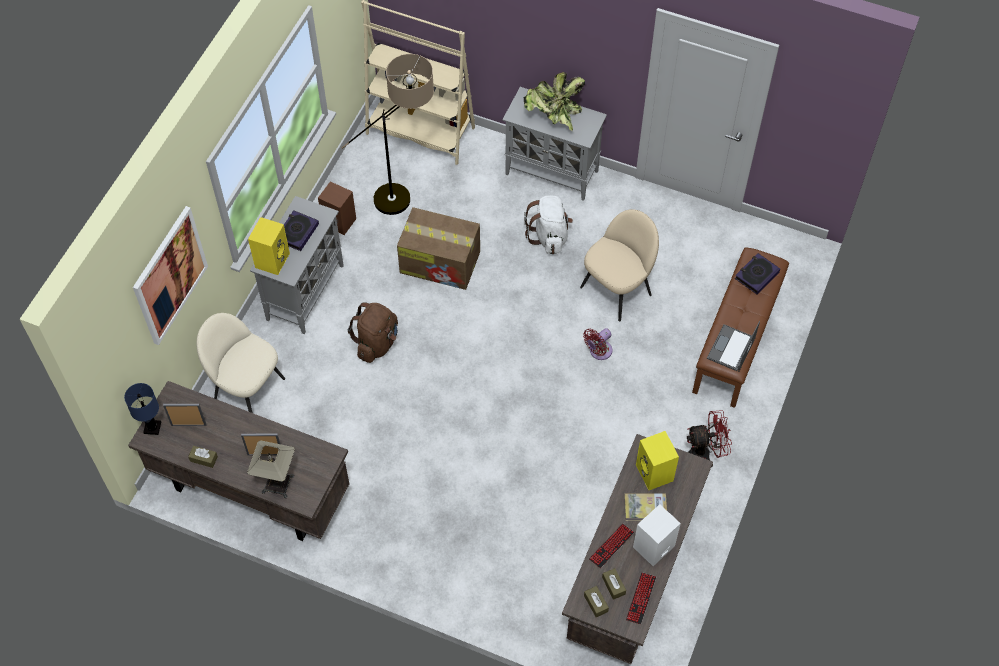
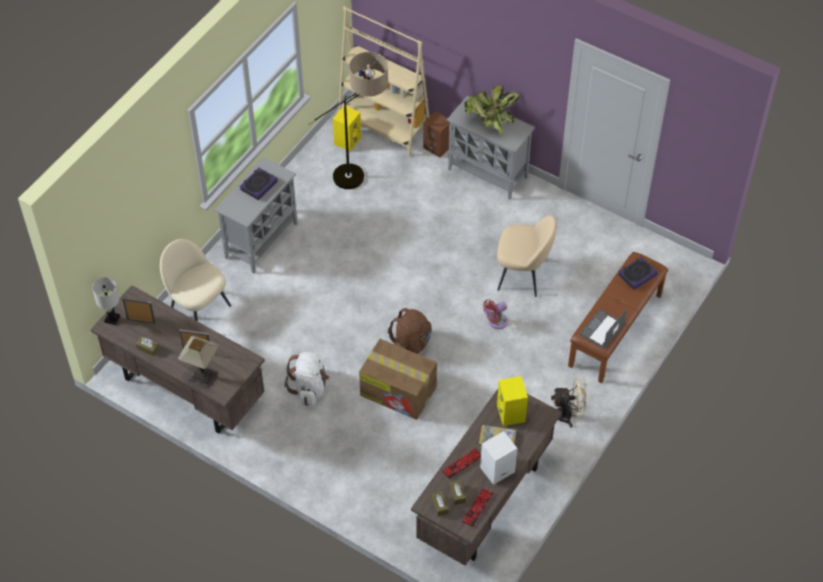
camera: 10 degrees right, 5 degrees down
blue table lamp [124,383,161,435] -> white table lamp [92,277,120,325]
picture [133,206,208,345] -> none
yellow speaker [248,217,290,275] -> yellow speaker moved to [333,106,361,151]
brown speaker [318,181,356,235] -> brown speaker moved to [423,111,449,158]
brown backpack [348,302,398,363] -> brown backpack moved to [388,308,432,354]
cardboard box [397,207,480,290] -> cardboard box moved to [359,339,437,420]
white backpack [524,195,573,254] -> white backpack moved to [285,352,329,406]
beige chair [580,209,659,322] -> beige chair turned 45 degrees clockwise [497,215,557,297]
red fan [687,410,732,467] -> beige fan [551,377,587,427]

